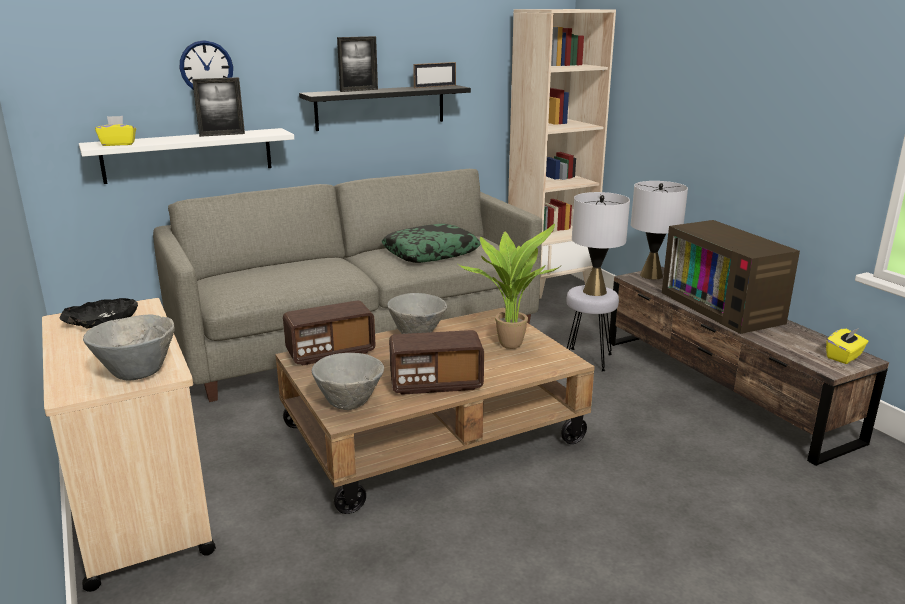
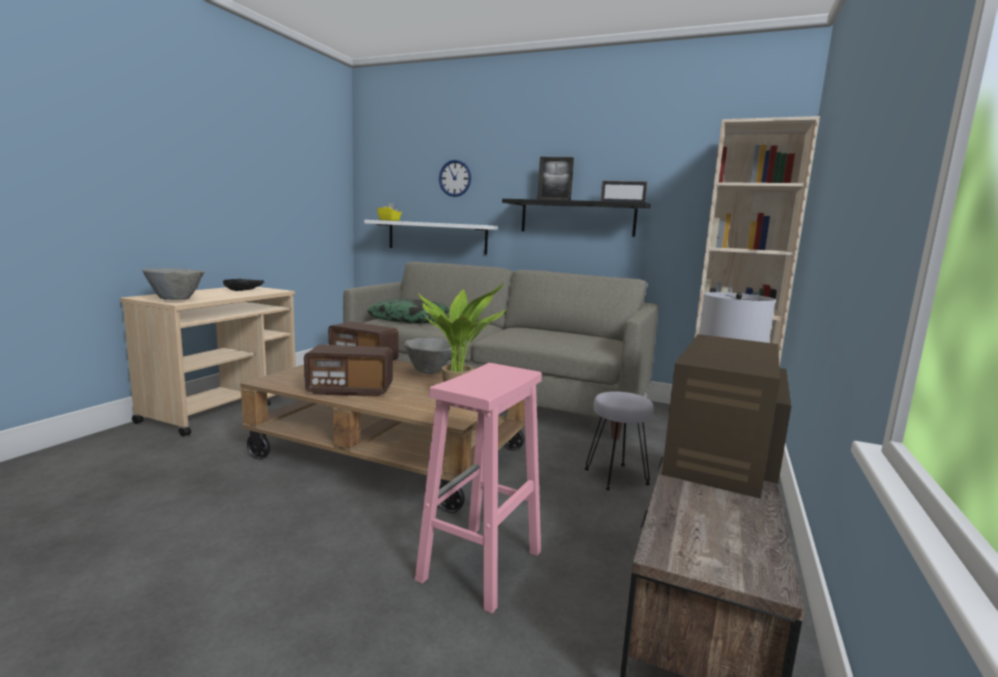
camera: 50 degrees right, 10 degrees down
picture frame [192,77,245,137] -> none
grey bowl [312,353,384,410] -> none
pillow [381,224,481,263] -> pillow moved to [367,299,449,324]
radio [389,330,484,395] -> radio turned 45 degrees counterclockwise [304,345,393,397]
grey table lamp [572,192,630,296] -> none
yellow tissue box [826,328,868,364] -> none
none -> pink stool [415,363,542,614]

